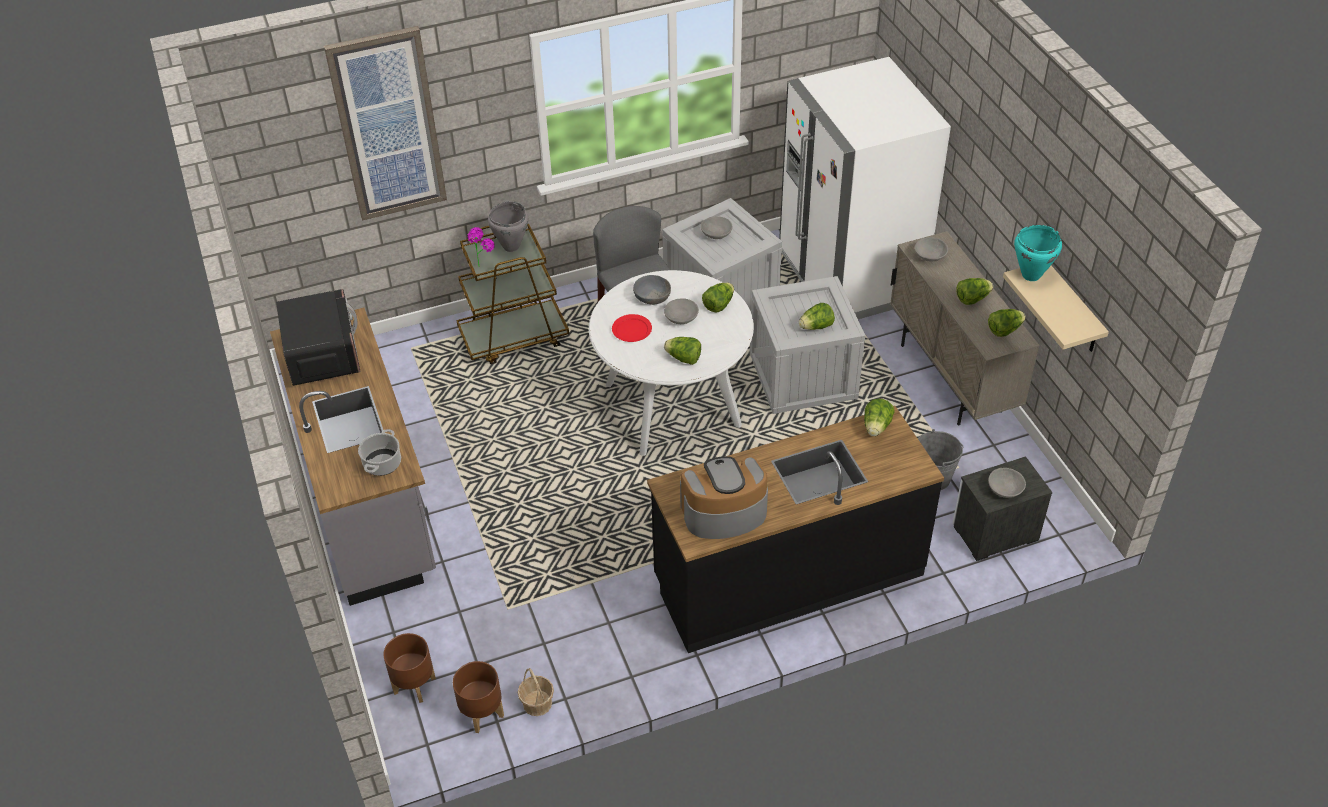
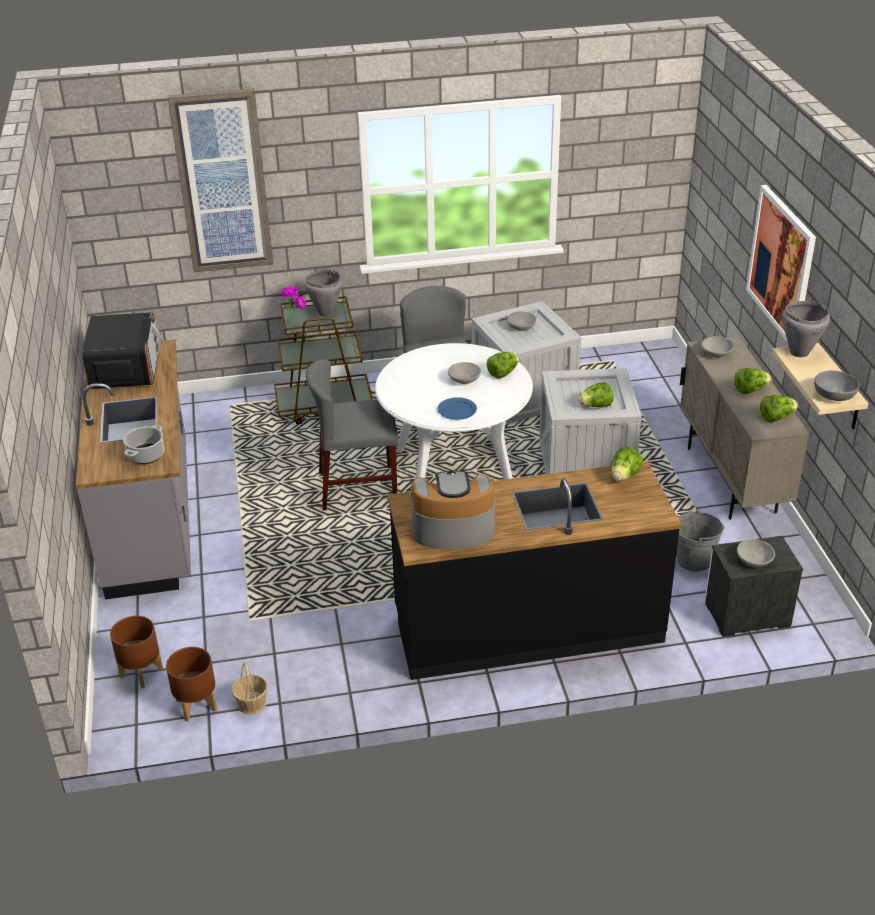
camera: 10 degrees right, 10 degrees down
red plate [612,314,652,342] -> none
grey bowl [633,275,671,305] -> grey bowl moved to [814,370,860,401]
lettuce [664,337,701,365] -> blue plate [437,397,477,420]
white fridge [779,57,951,319] -> none
turquoise cooking pot [1014,225,1062,281] -> grey cooking pot [782,301,830,357]
none -> grey chair [306,359,398,511]
none -> picture [746,185,816,343]

